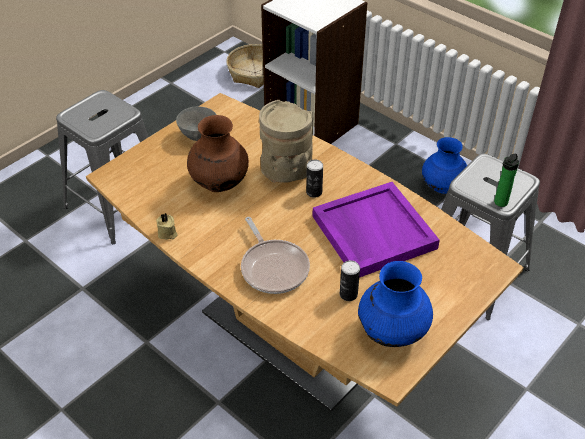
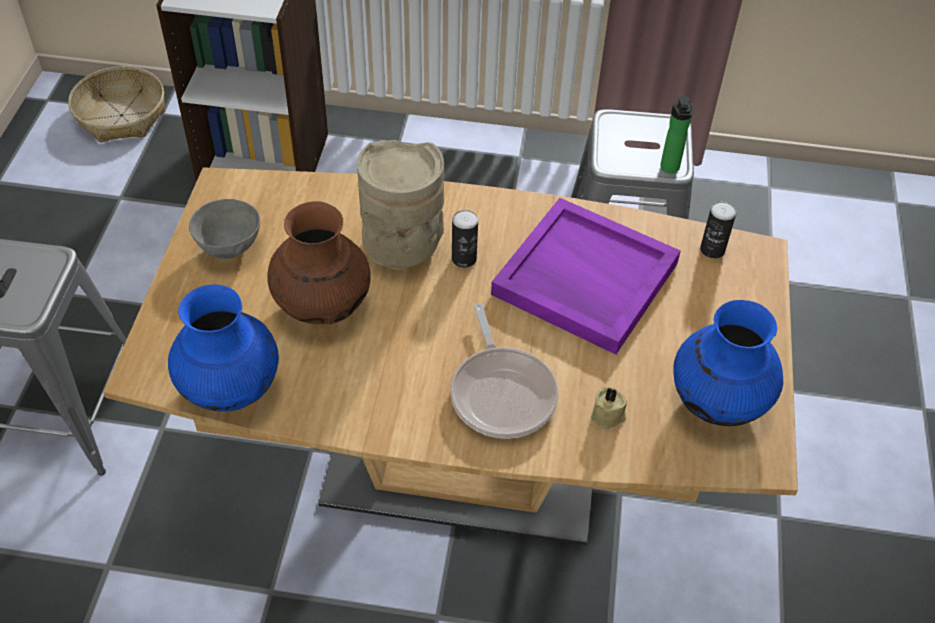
camera: 35 degrees left, 5 degrees up
beige candle [156,213,177,239] -> beige candle moved to [591,387,627,430]
frying pan [241,217,310,294] -> frying pan turned 45 degrees clockwise [450,303,559,439]
can [340,260,360,301] -> can moved to [700,201,736,259]
blue vase [422,137,467,194] -> blue vase moved to [168,285,279,412]

